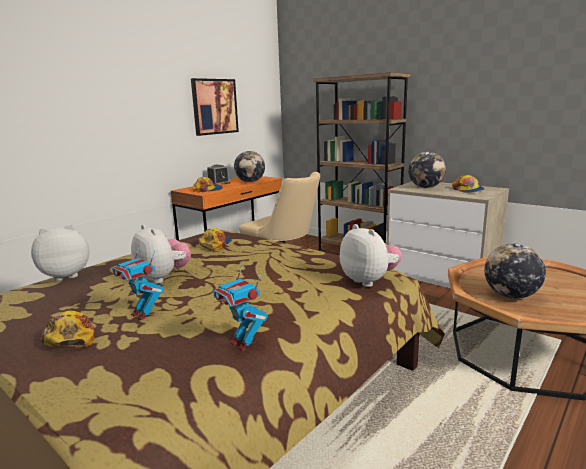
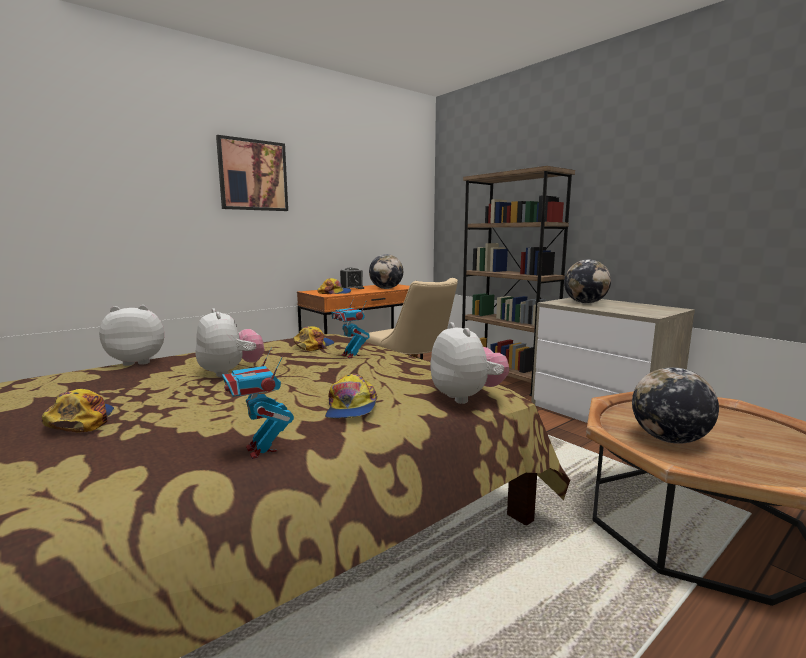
camera: 10 degrees right, 5 degrees down
toy robot [112,245,164,320] -> toy robot moved to [332,298,370,358]
picture [191,78,239,136] -> picture moved to [216,135,288,211]
cap [452,175,485,193] -> cap moved to [325,374,378,419]

